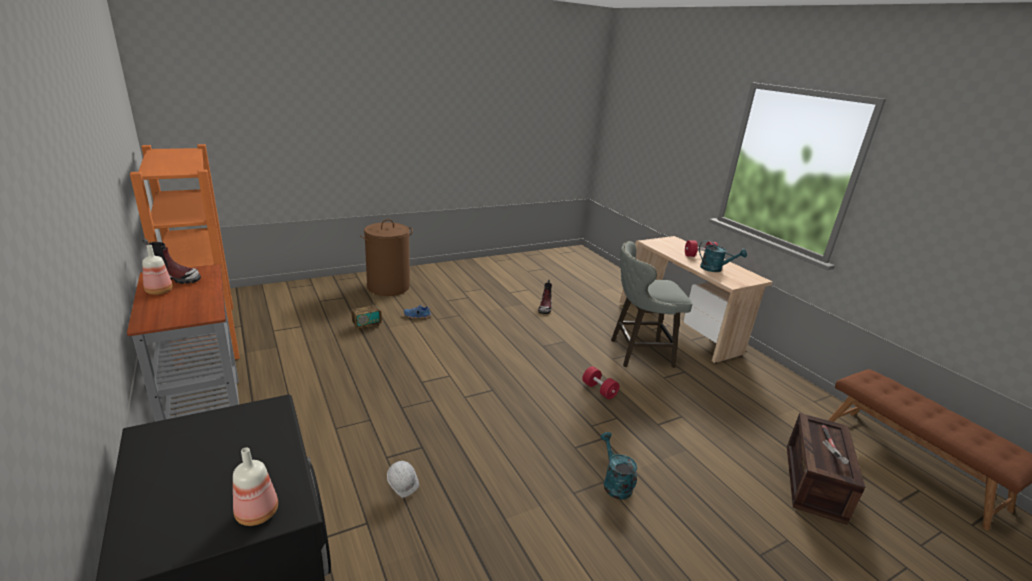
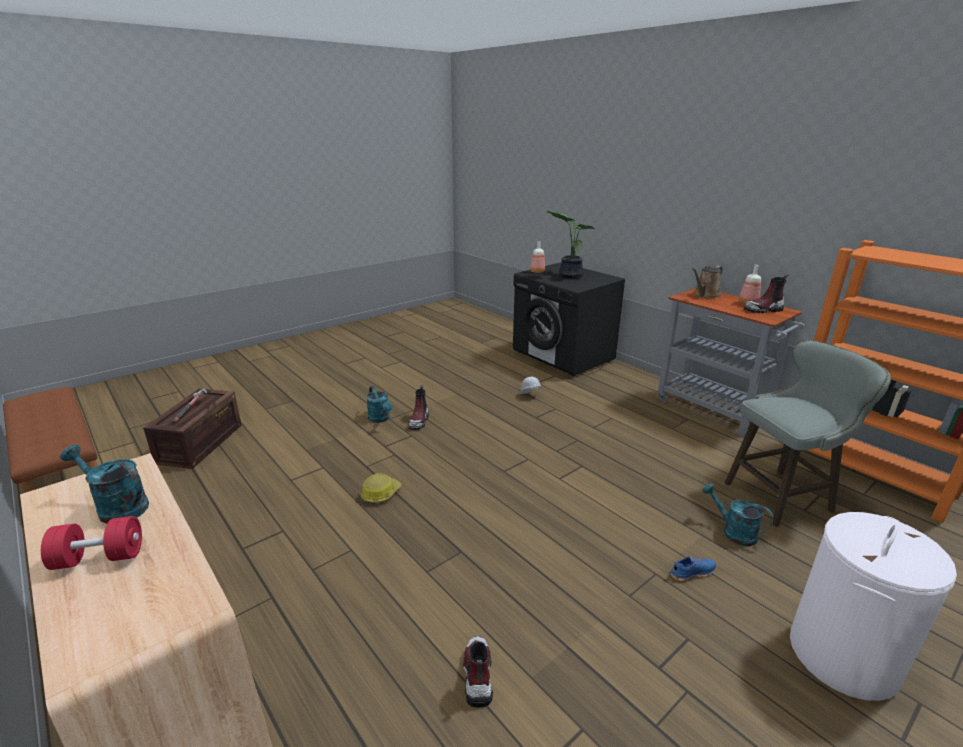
camera: 170 degrees right, 0 degrees up
radio [351,293,382,331] -> turquoise watering can [702,483,773,546]
brown laundry basket [360,219,413,296] -> white laundry basket [790,512,957,701]
red dumbbell [582,366,620,399] -> hard hat [360,473,401,504]
grey stool [611,241,692,368] -> grey stool moved to [725,340,891,527]
none -> boot [408,385,429,430]
none -> potted plant [546,210,595,278]
none -> brown watering can [692,265,723,298]

